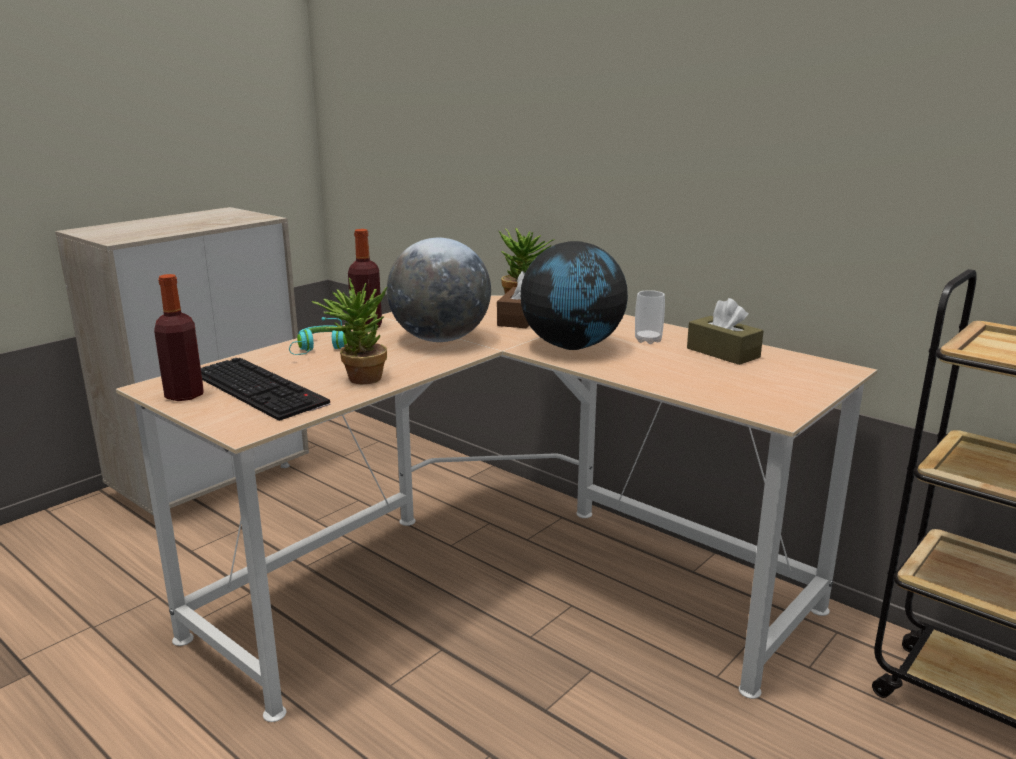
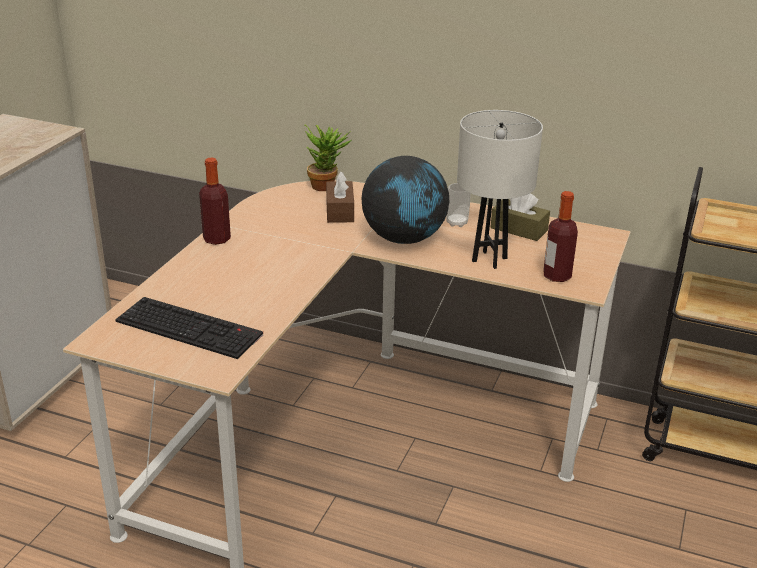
camera: 20 degrees left, 10 degrees up
bottle [154,274,204,401] -> bottle moved to [543,191,578,282]
turquoise headphones [289,317,347,355] -> none
potted plant [312,278,388,384] -> none
globe [387,238,491,342] -> none
none -> white table lamp [457,110,543,269]

